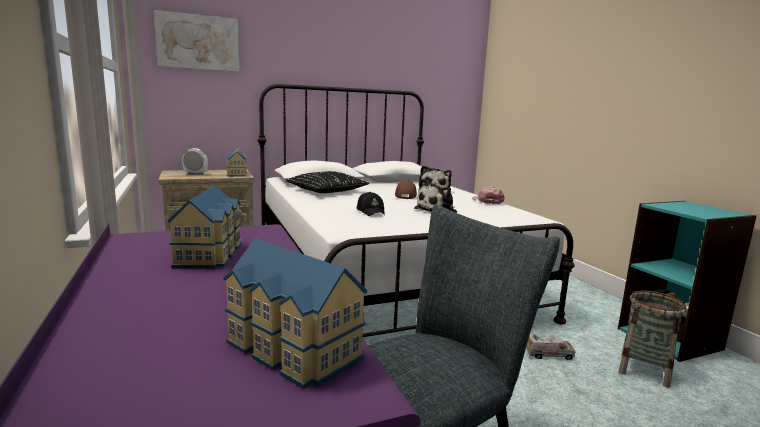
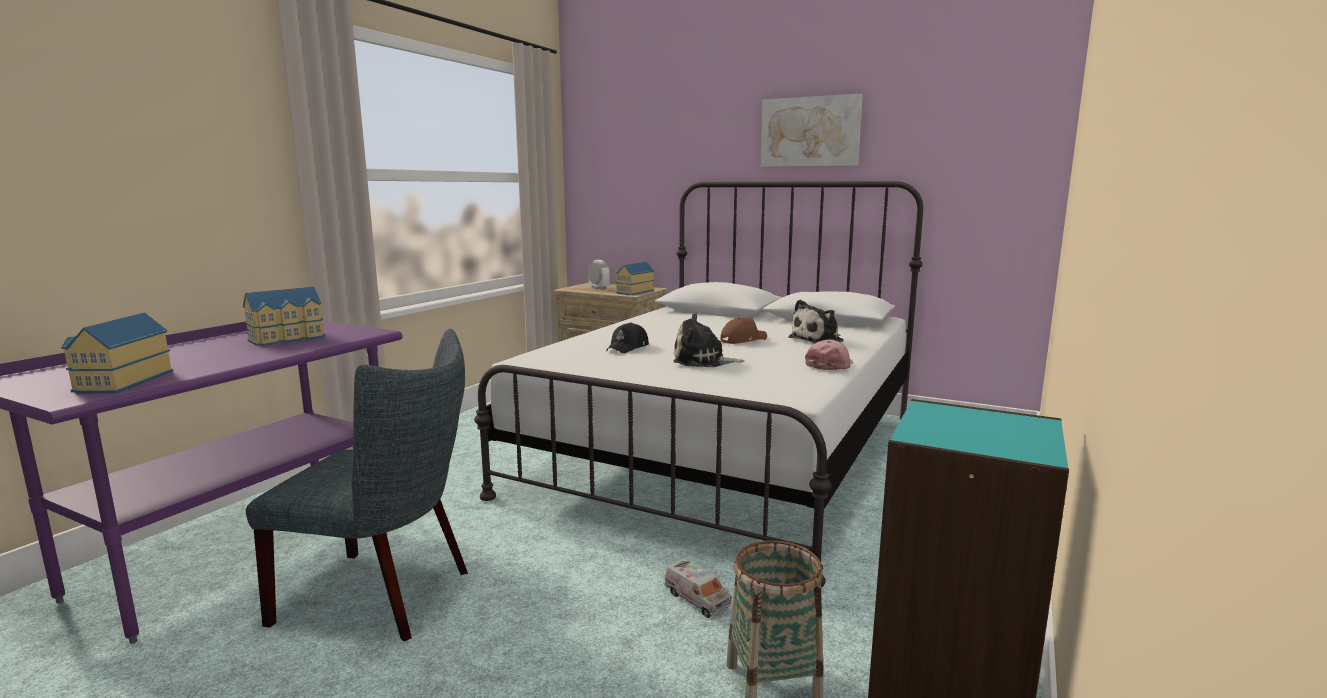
camera: 50 degrees right, 0 degrees up
picture [154,10,239,72] -> picture moved to [760,94,863,167]
black pillow [285,171,369,193] -> none

